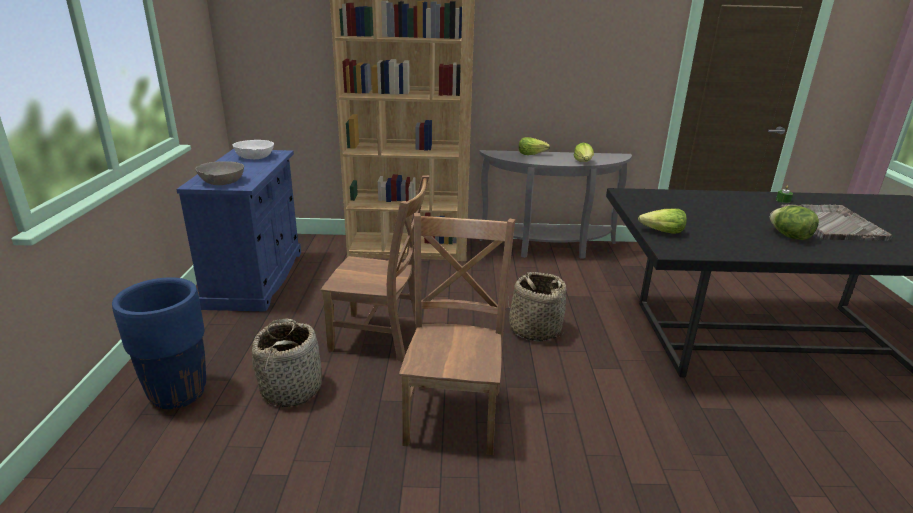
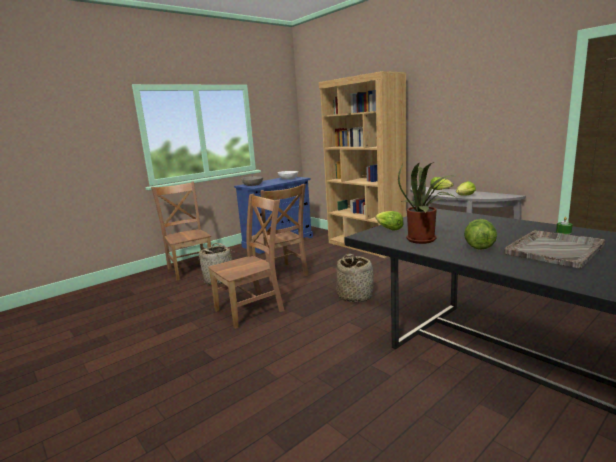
camera: 50 degrees right, 10 degrees down
blue planter [112,277,206,409] -> brown chair [151,181,211,280]
none -> potted plant [398,162,456,244]

